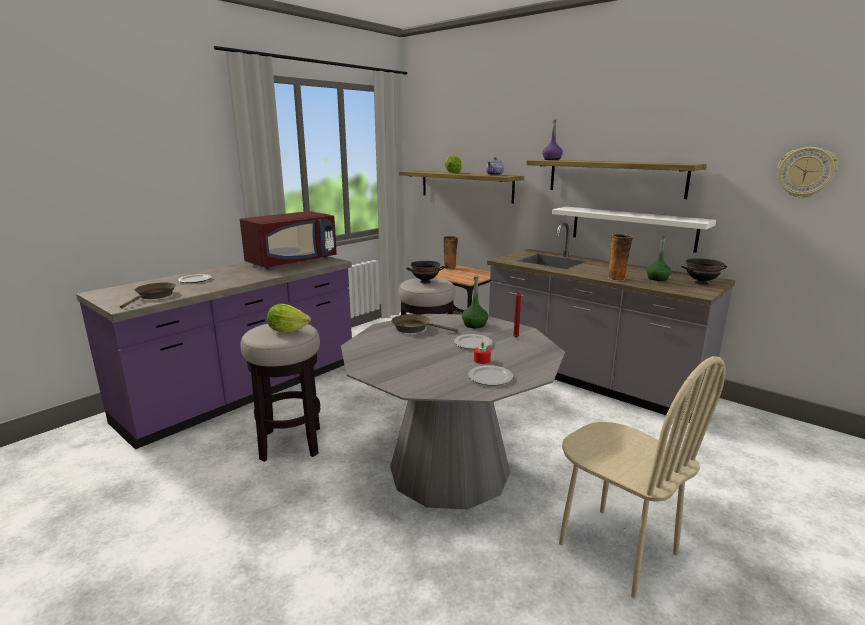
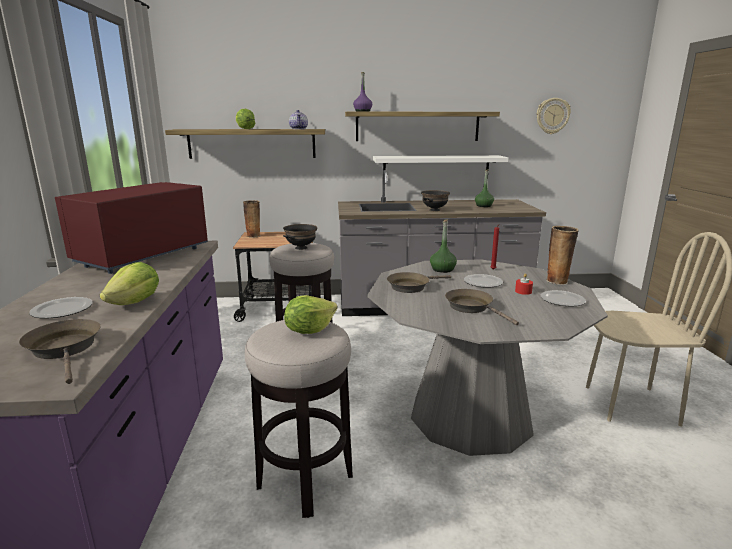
camera: 45 degrees left, 0 degrees up
red microwave [240,211,337,269] -> red microwave turned 150 degrees counterclockwise [55,182,208,274]
vase [607,234,633,281] -> vase moved to [546,226,579,285]
black bowl [682,258,727,285] -> black bowl moved to [421,190,450,211]
none -> lettuce [100,262,159,305]
none -> brown frying pan [445,289,519,325]

